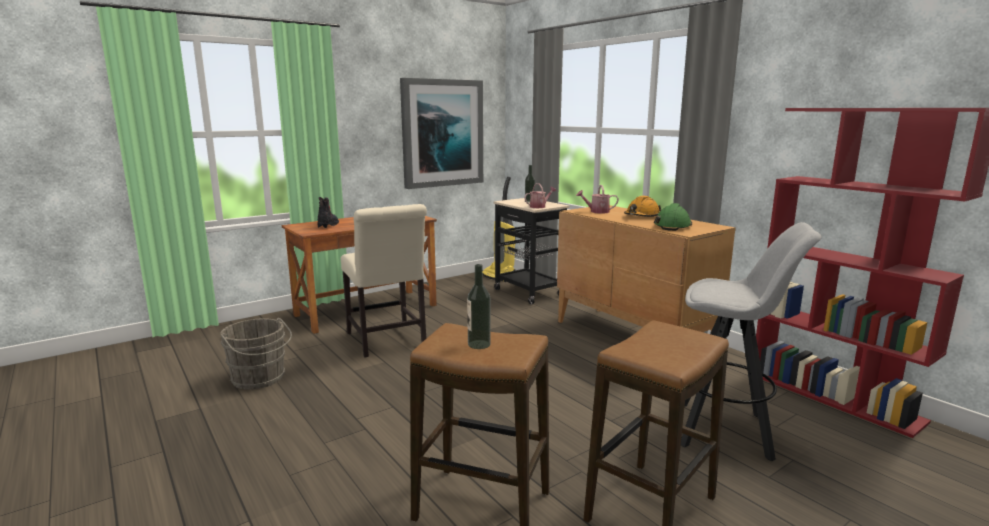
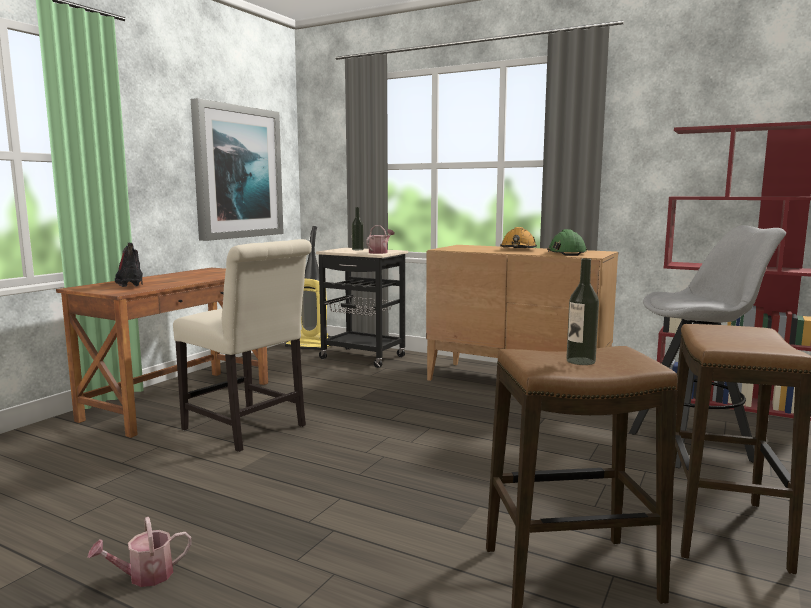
camera: 25 degrees left, 5 degrees down
grey bucket [220,318,292,390] -> none
watering can [576,185,619,214] -> watering can moved to [88,517,192,587]

